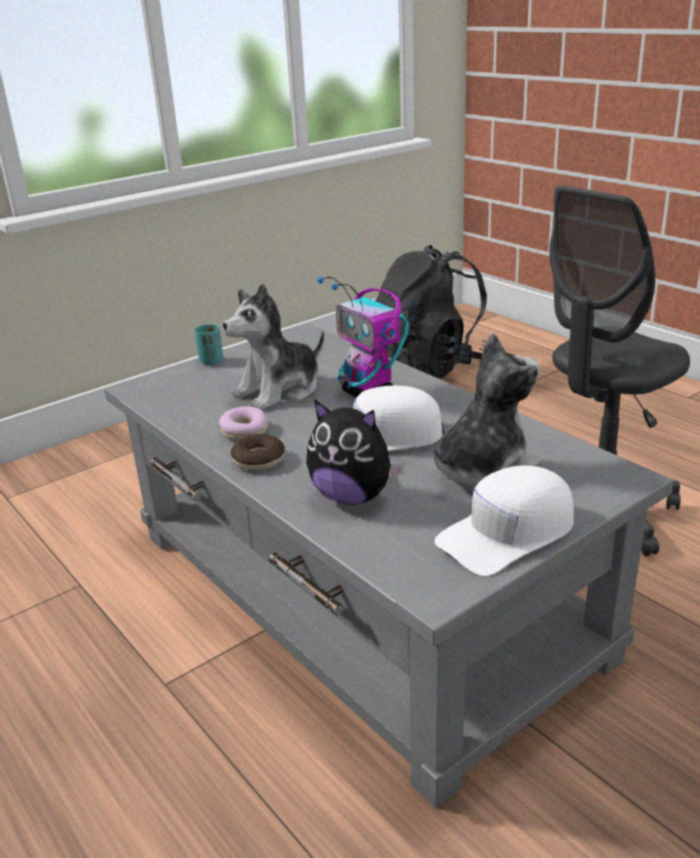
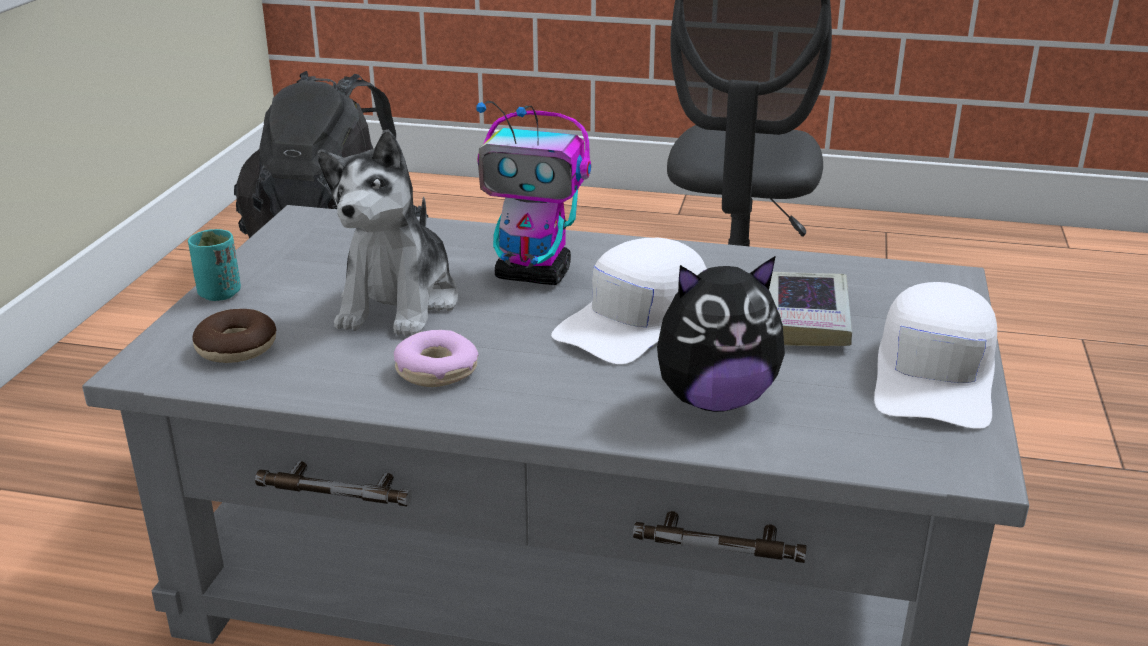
camera: 40 degrees left, 0 degrees up
donut [231,434,285,471] -> donut moved to [192,309,276,363]
plush toy [433,333,541,489] -> book [769,272,852,346]

